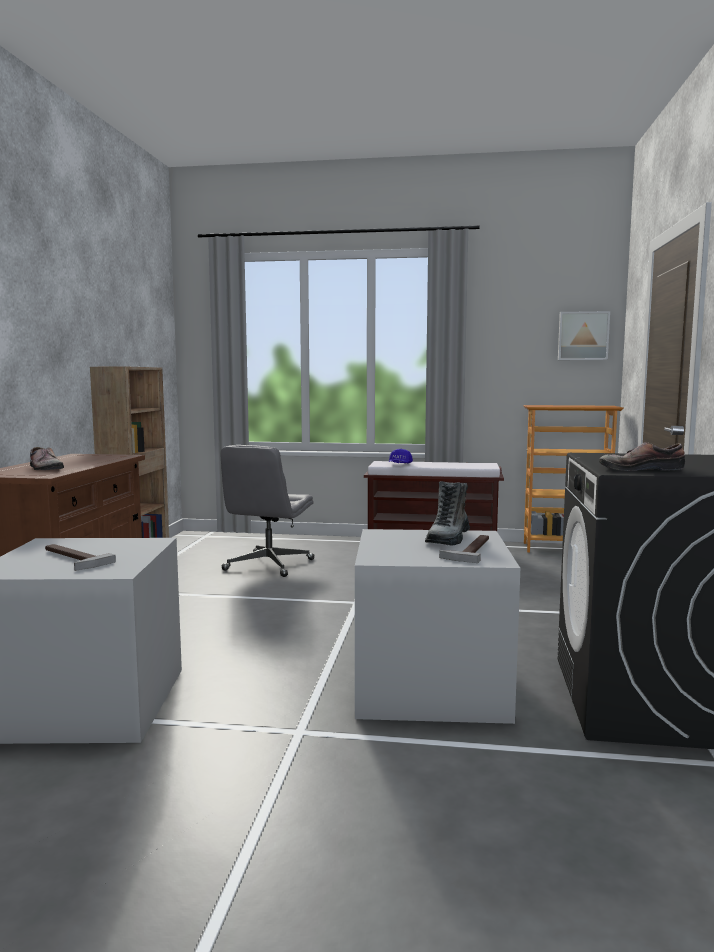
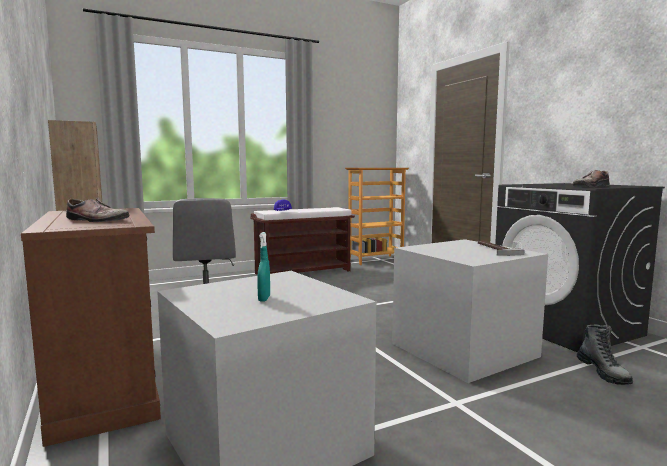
camera: 35 degrees left, 0 degrees up
hammer [45,544,116,571] -> turquoise spray bottle [257,232,270,302]
boot [425,481,470,546] -> boot moved to [577,324,633,385]
picture [558,311,610,360] -> none

